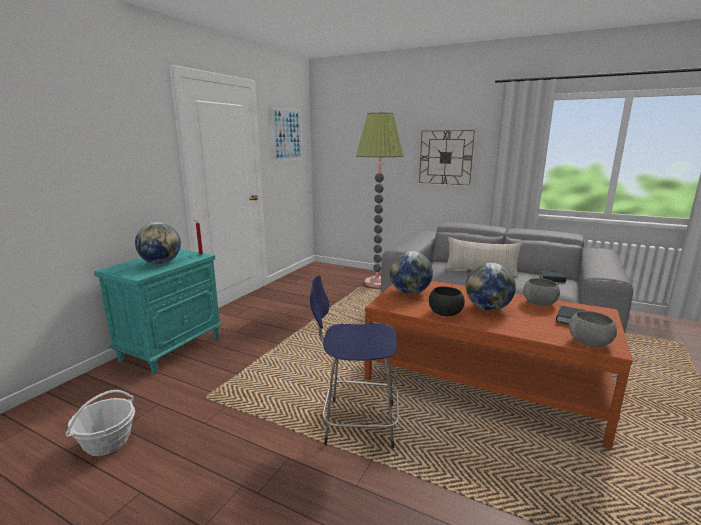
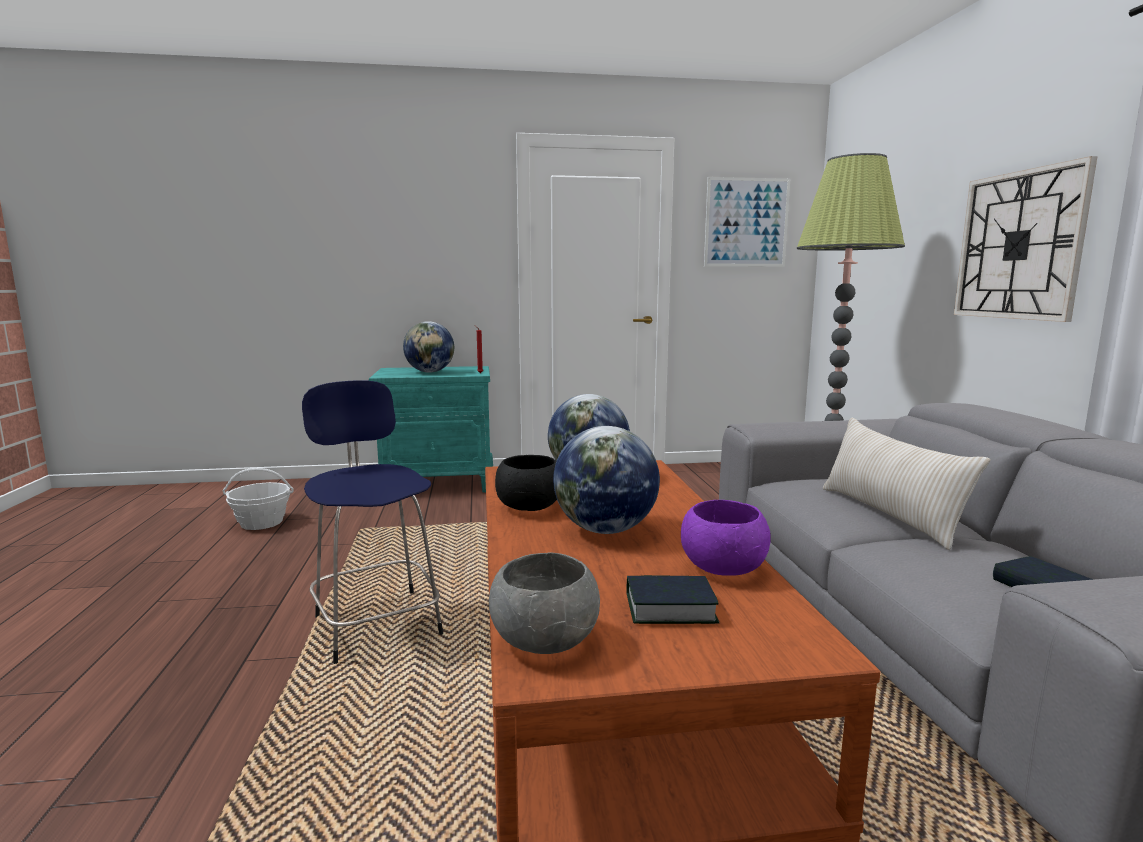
camera: 55 degrees right, 5 degrees down
grey bowl [523,278,560,306] -> purple bowl [681,500,771,576]

